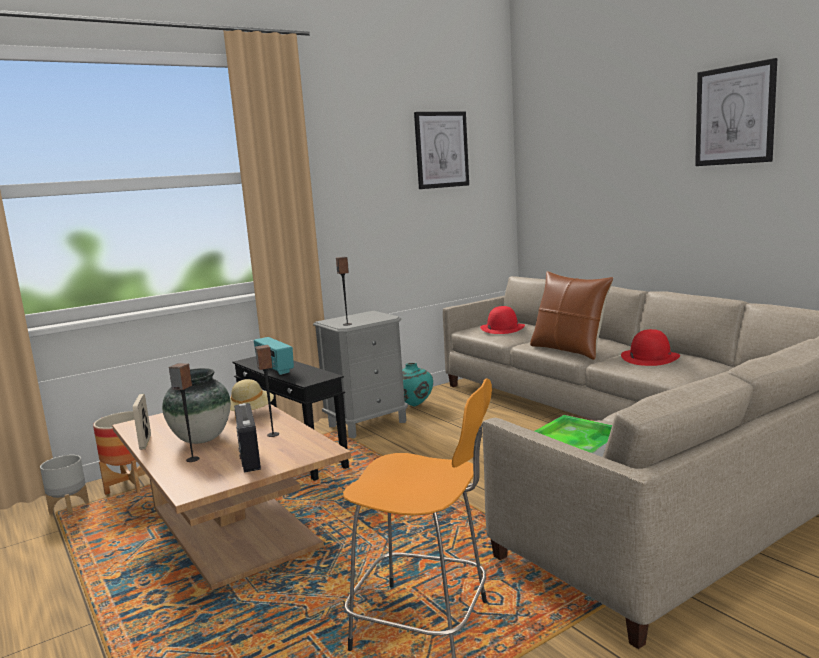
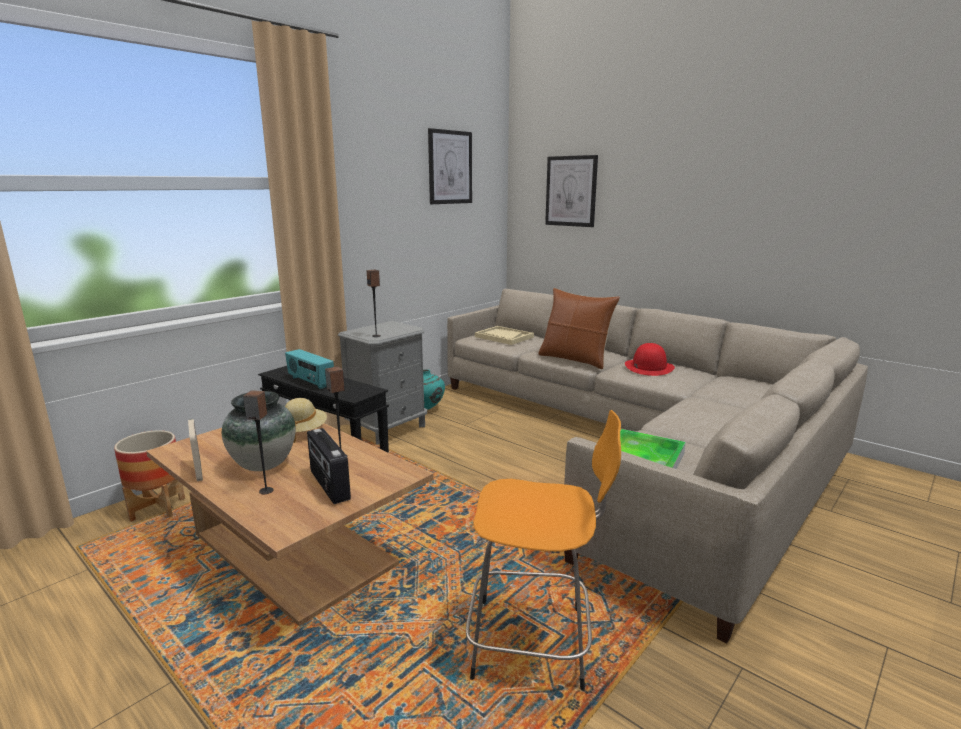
camera: 15 degrees left, 5 degrees up
grey planter [40,455,89,515] -> none
red hat [480,306,525,334] -> beige tray [475,326,534,345]
picture [695,58,777,166] -> picture moved to [545,155,598,227]

